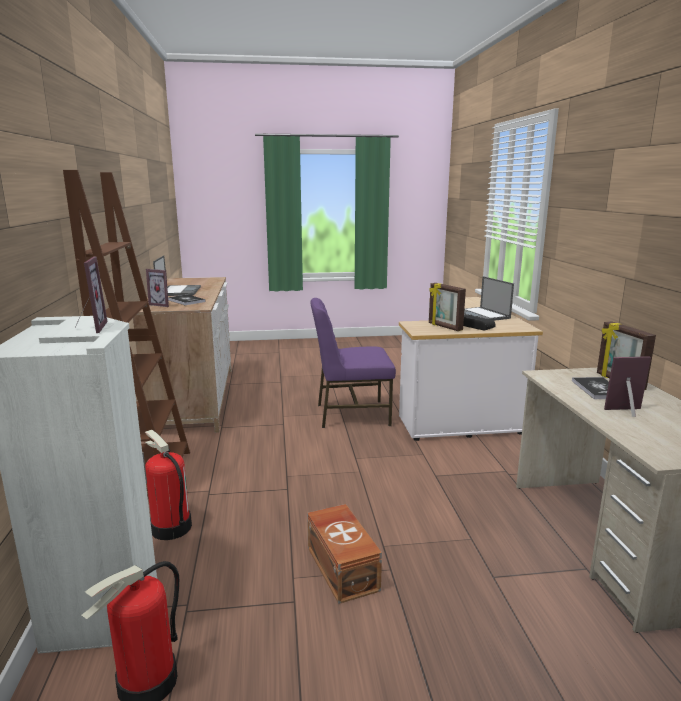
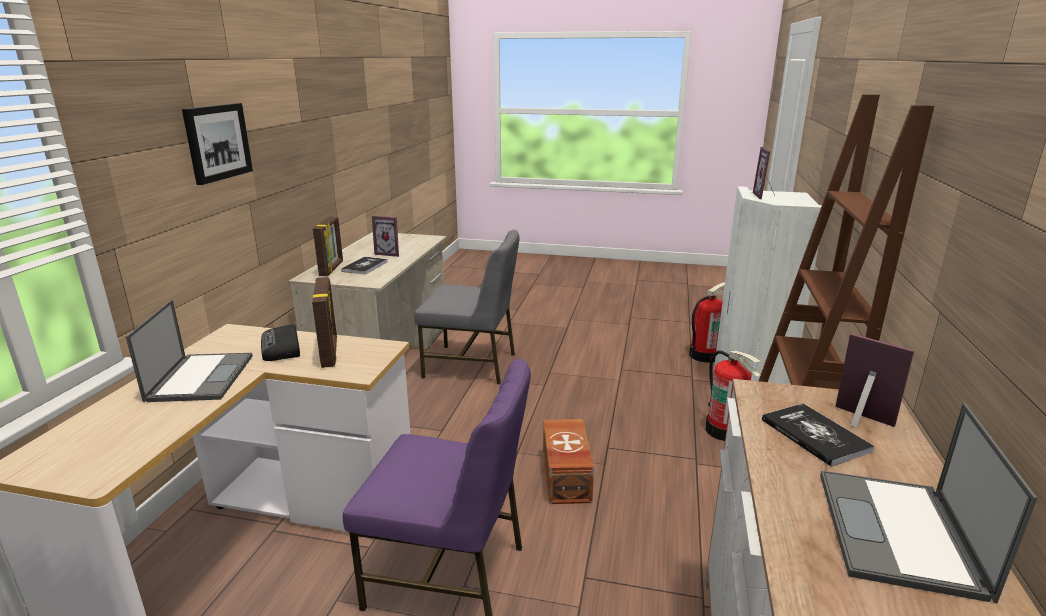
camera: 160 degrees left, 5 degrees up
brown storage box [307,504,382,604] -> brown storage box moved to [543,419,594,504]
none -> picture [182,103,253,185]
none -> grey chair [414,230,520,384]

